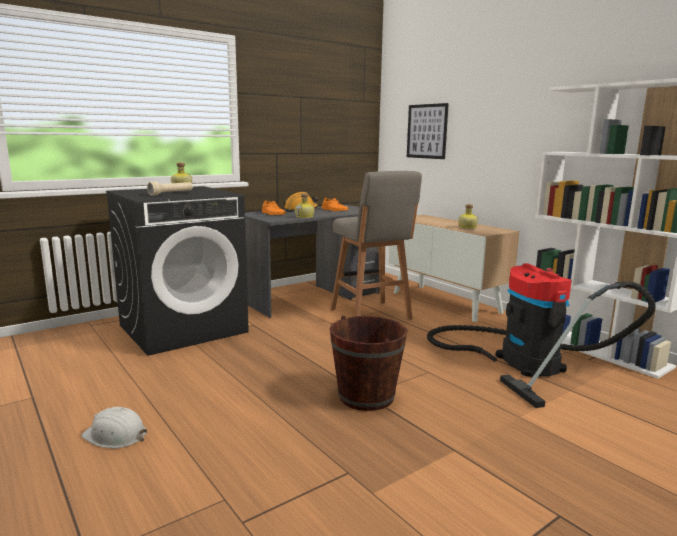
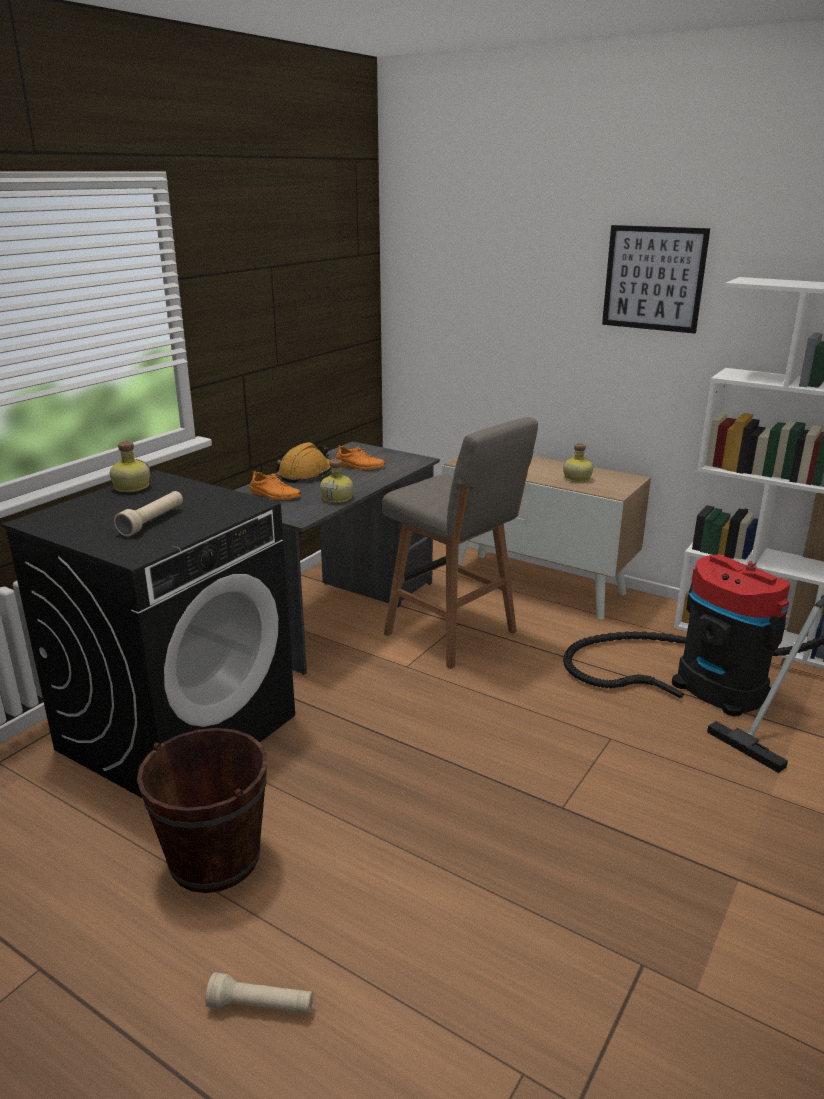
camera: 20 degrees left, 10 degrees up
white hard hat [81,407,147,448] -> beige flashlight [205,972,313,1013]
brown bucket [330,316,408,411] -> brown bucket moved to [137,728,267,893]
picture [407,103,449,159] -> picture moved to [602,225,710,334]

